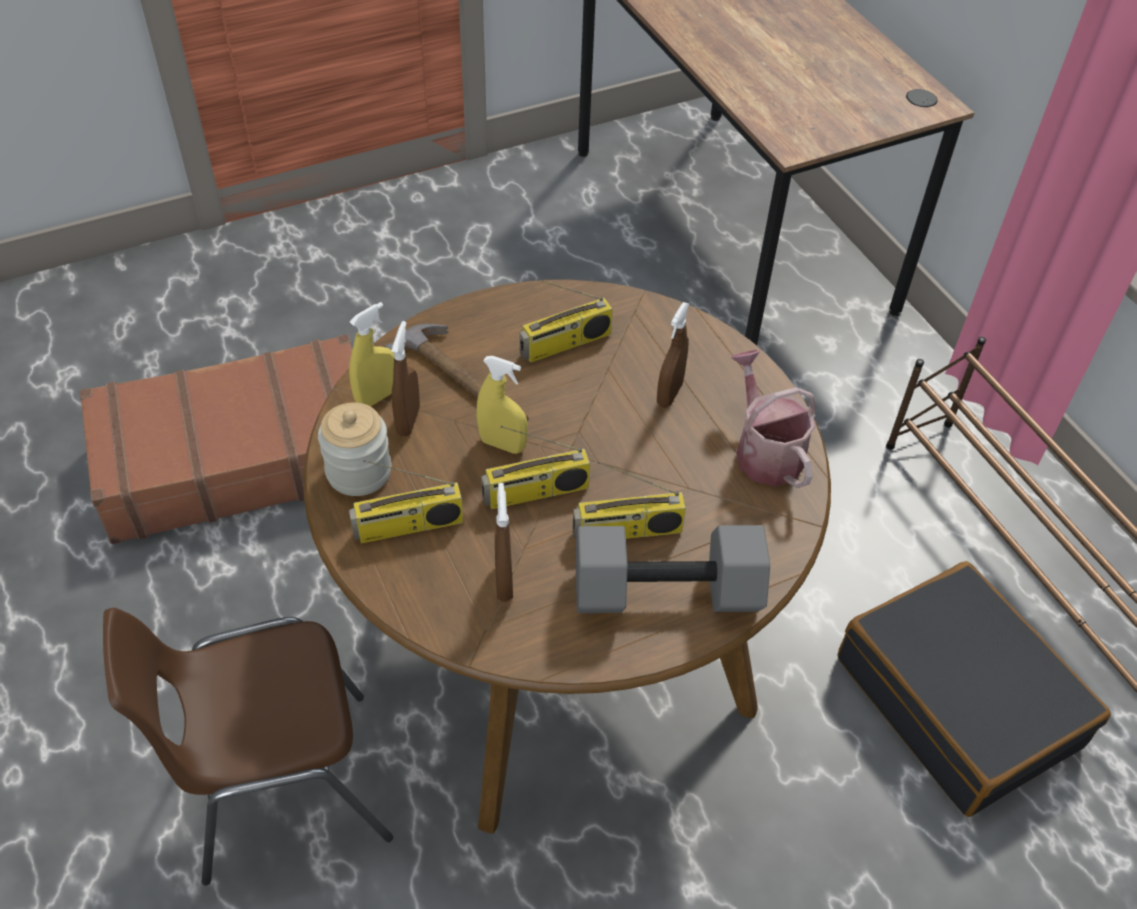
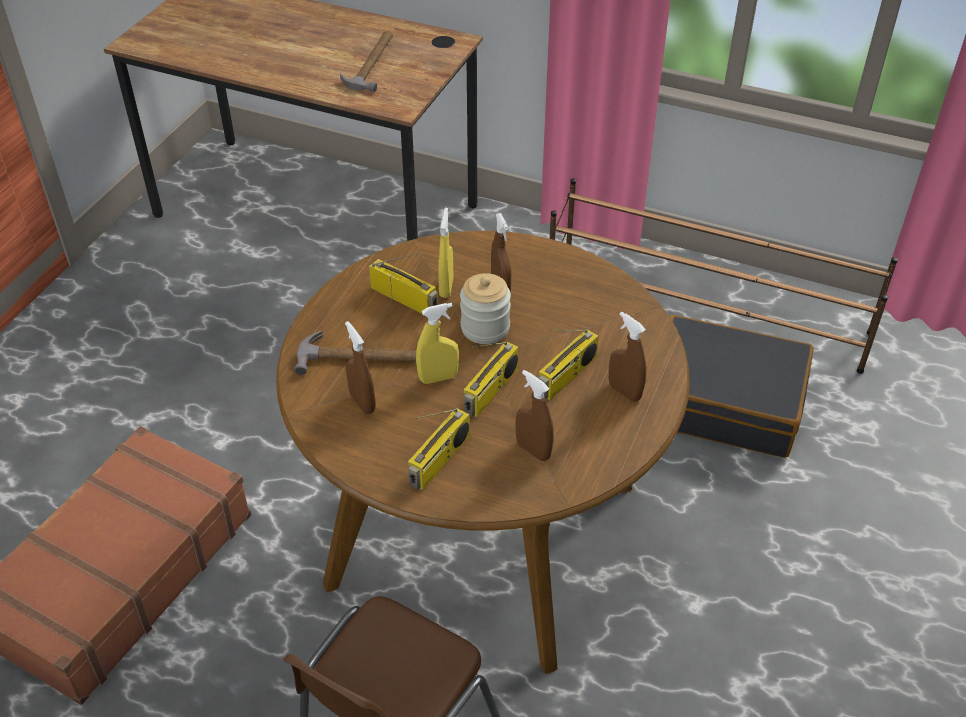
camera: 40 degrees left, 5 degrees down
jar [318,402,392,496] -> jar moved to [460,273,511,344]
yellow spray bottle [349,302,394,407] -> yellow spray bottle moved to [438,207,453,298]
radio [520,279,613,363] -> radio turned 75 degrees counterclockwise [369,253,438,313]
grey dumbbell [576,525,770,613] -> brown spray bottle [609,312,647,402]
watering can [730,350,816,488] -> none
none -> hammer [340,31,393,92]

